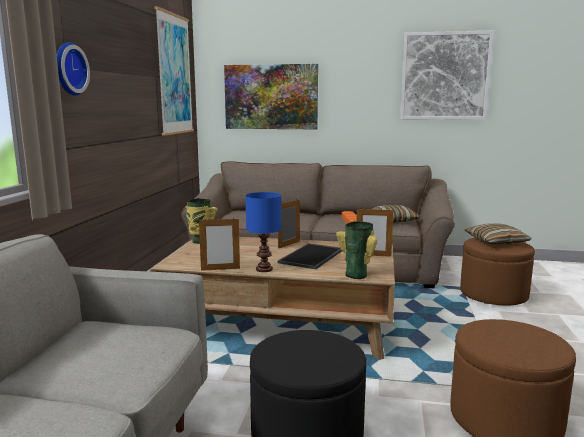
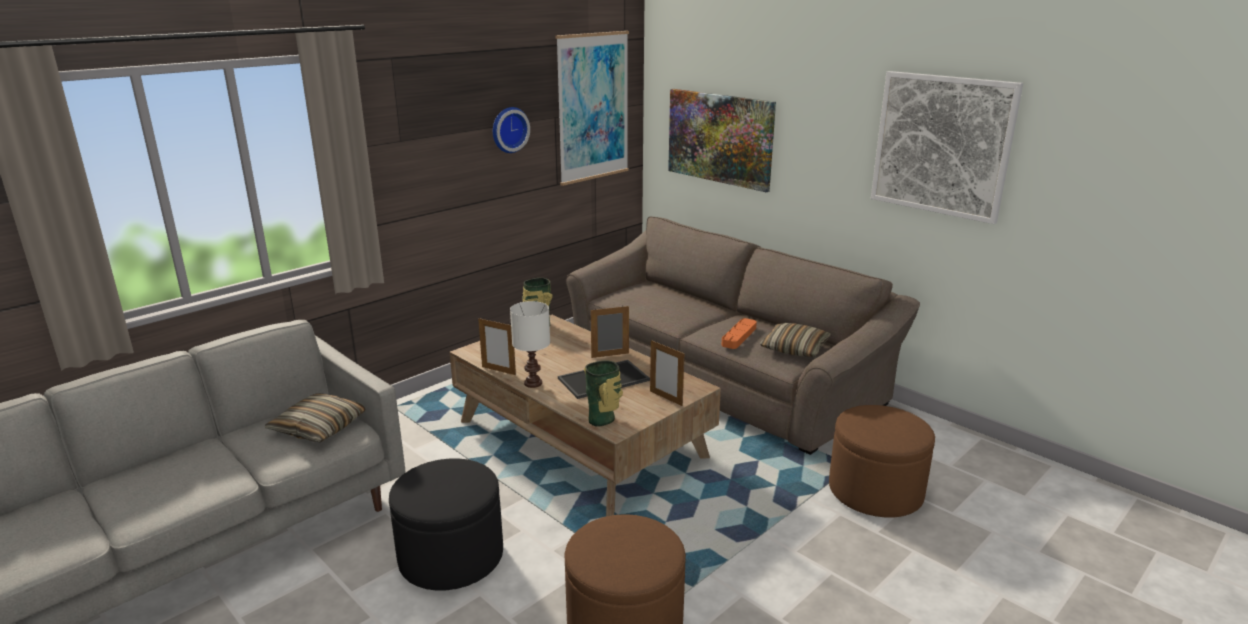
camera: 35 degrees right, 10 degrees up
wall clock [56,42,90,96] -> wall clock moved to [493,107,530,153]
blue table lamp [245,192,281,272] -> white table lamp [510,301,550,388]
pillow [464,223,532,245] -> pillow moved to [265,393,365,443]

